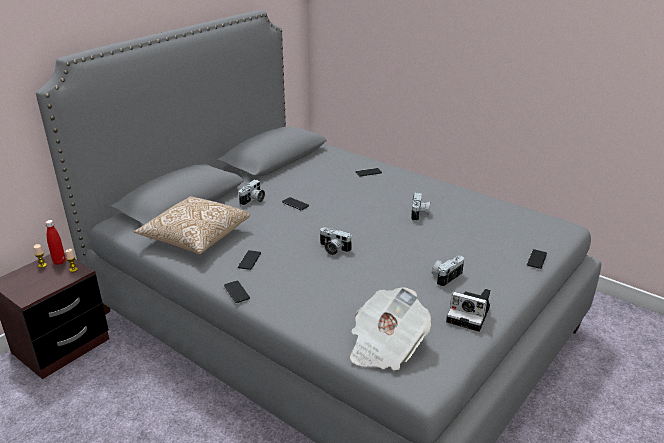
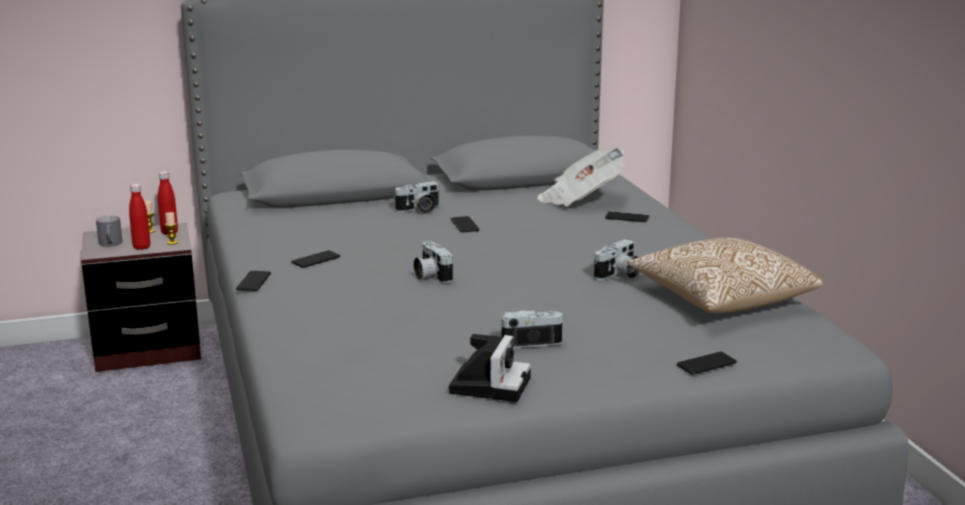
camera: 35 degrees right, 10 degrees down
pillow [134,196,250,254] -> pillow moved to [627,238,823,313]
newspaper [350,287,431,371] -> newspaper moved to [537,148,626,206]
camera [446,289,490,332] -> camera turned 135 degrees counterclockwise [449,334,531,402]
none -> grey mug [96,215,123,247]
none -> red bottle [129,184,150,250]

